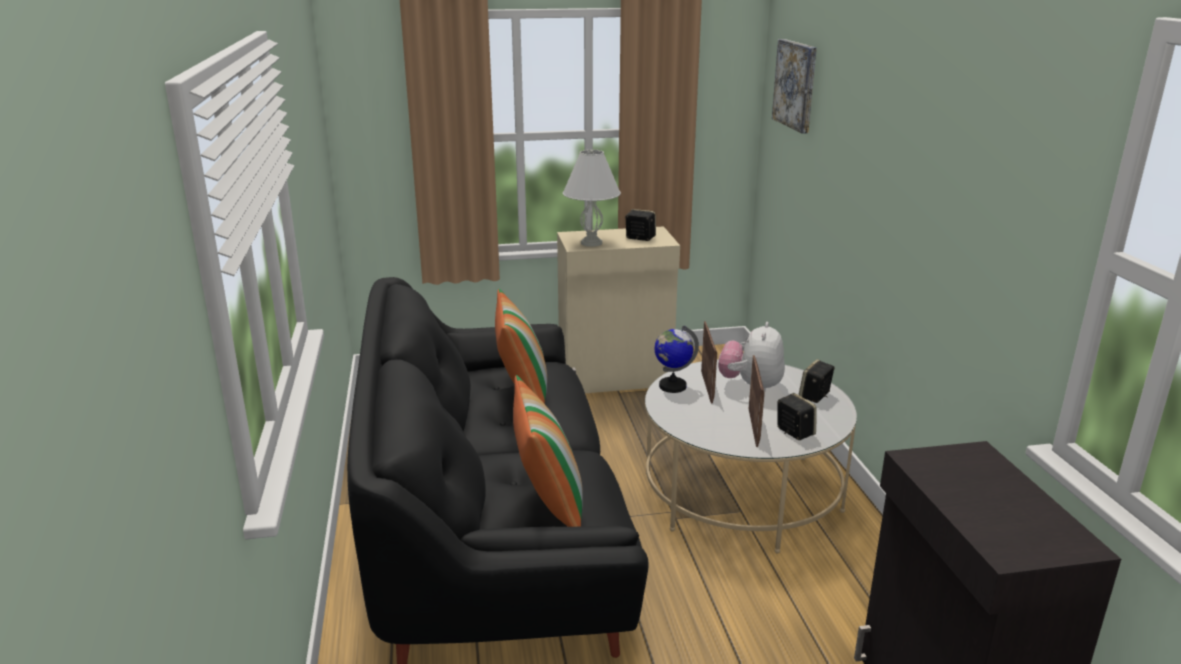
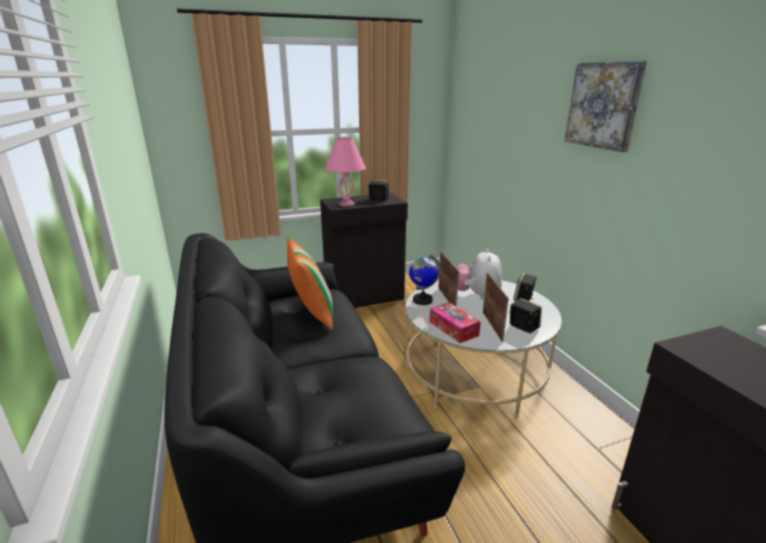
camera: 10 degrees left, 0 degrees up
pillow [513,375,583,527] -> none
beige cabinet [557,226,680,393] -> black cabinet [320,193,408,308]
white table lamp [563,150,621,247] -> pink table lamp [325,137,366,207]
picture [772,39,817,134] -> picture moved to [565,61,647,152]
none -> tissue box [429,302,481,343]

